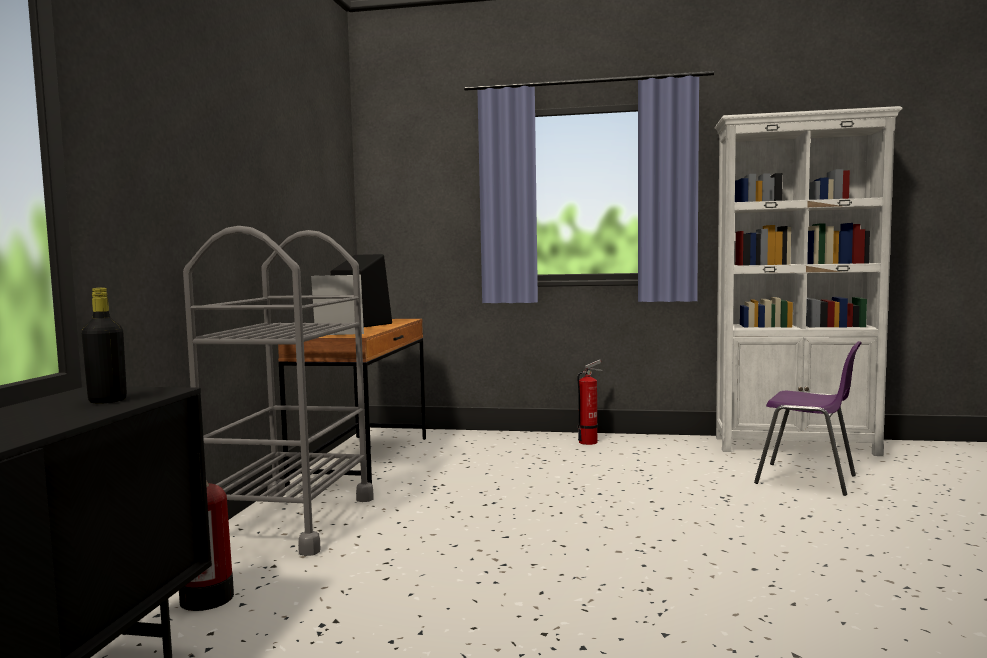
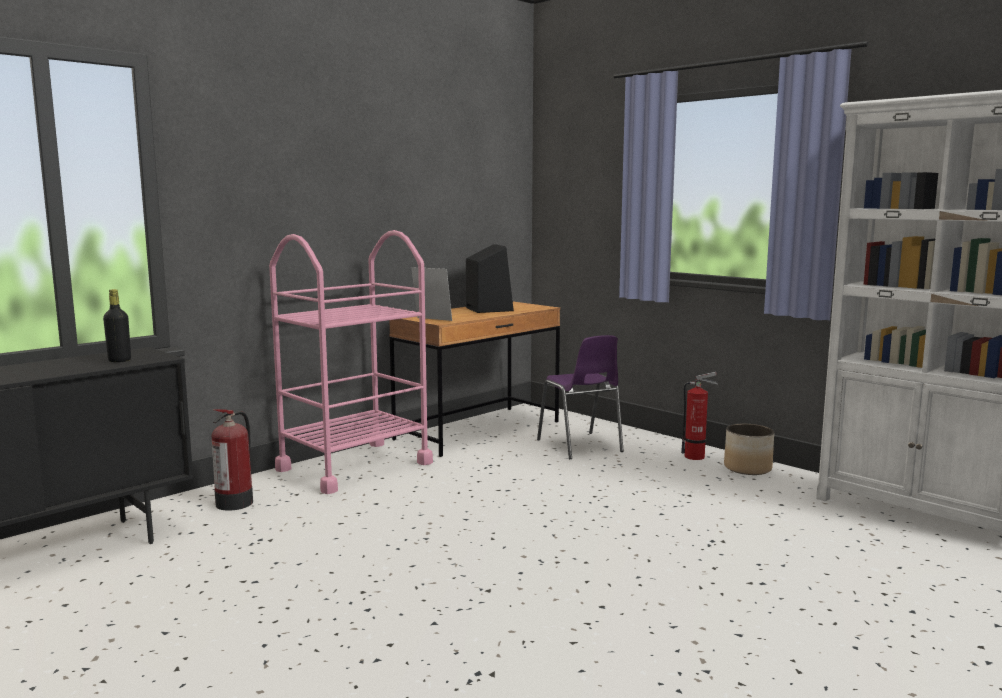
camera: 35 degrees right, 5 degrees up
grey cart [183,226,374,556] -> pink cart [269,230,433,494]
purple chair [754,341,862,496] -> purple chair moved to [537,335,624,459]
none -> planter [724,424,774,475]

